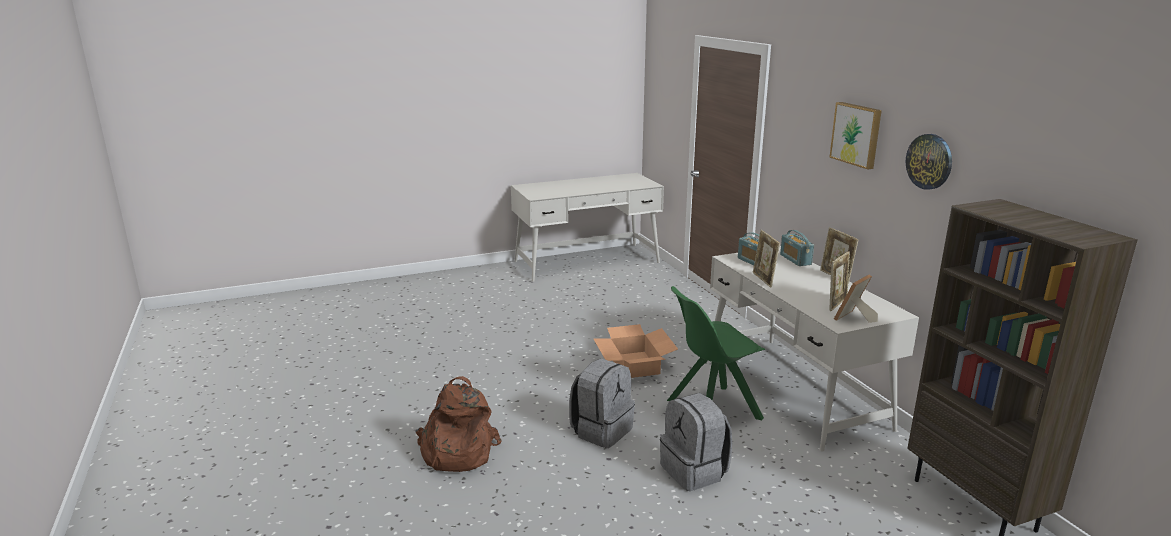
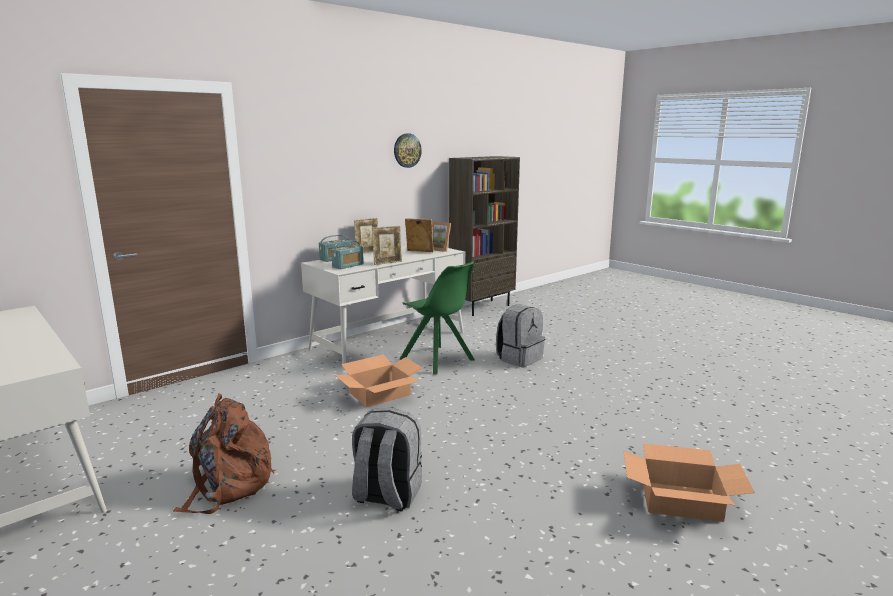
camera: 110 degrees left, 5 degrees down
brown backpack [415,376,502,472] -> brown backpack moved to [173,393,274,514]
grey backpack [569,359,635,448] -> grey backpack moved to [352,408,422,512]
picture [829,102,882,169] -> none
none -> cardboard box [623,443,755,522]

